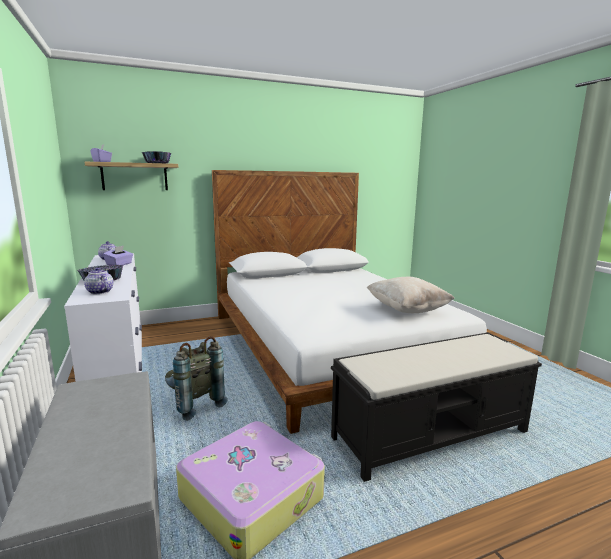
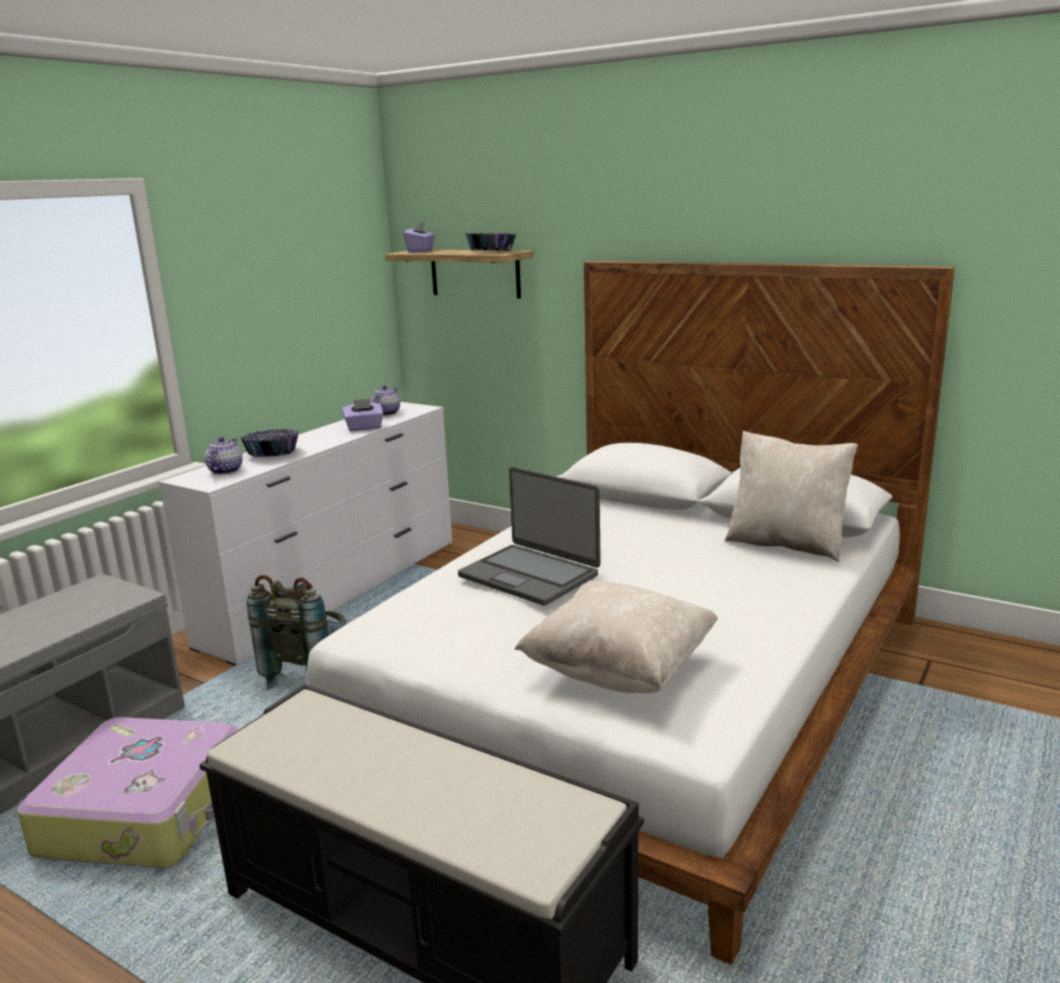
camera: 55 degrees right, 5 degrees up
none -> laptop [458,467,601,606]
none -> beige pillow [725,431,858,562]

